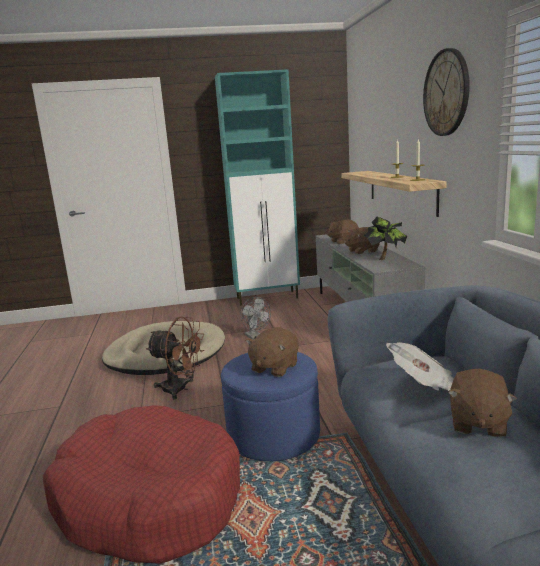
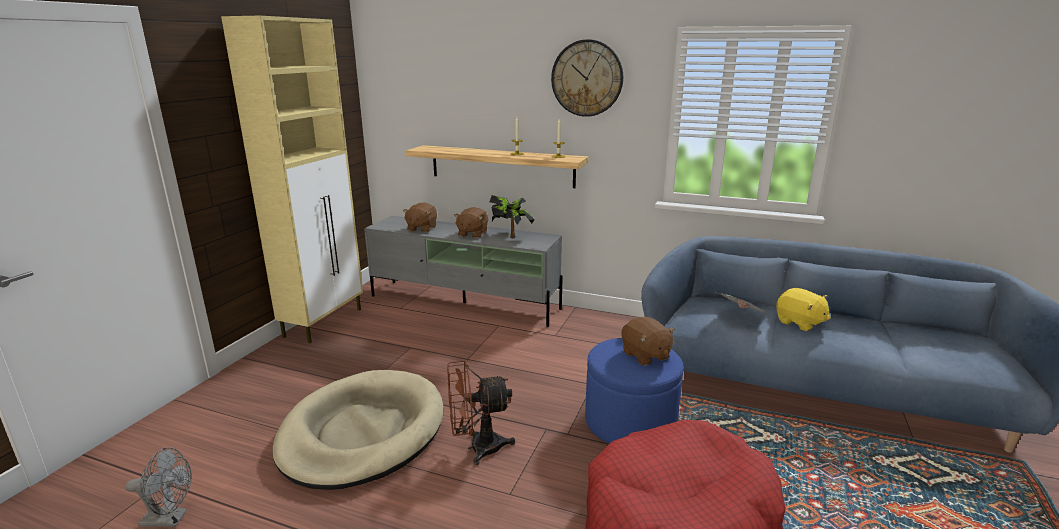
camera: 60 degrees left, 5 degrees up
brown fan [146,317,204,399] -> brown fan turned 150 degrees counterclockwise [447,360,515,465]
turquoise cabinet [215,69,300,306] -> beige cabinet [221,16,363,343]
grey fan [240,297,271,340] -> grey fan moved to [125,447,192,527]
brown plush toy [448,369,517,437] -> yellow plush toy [776,288,831,331]

